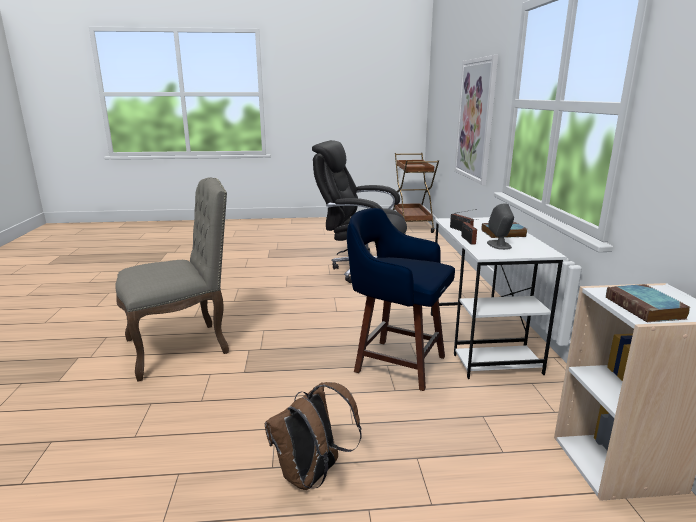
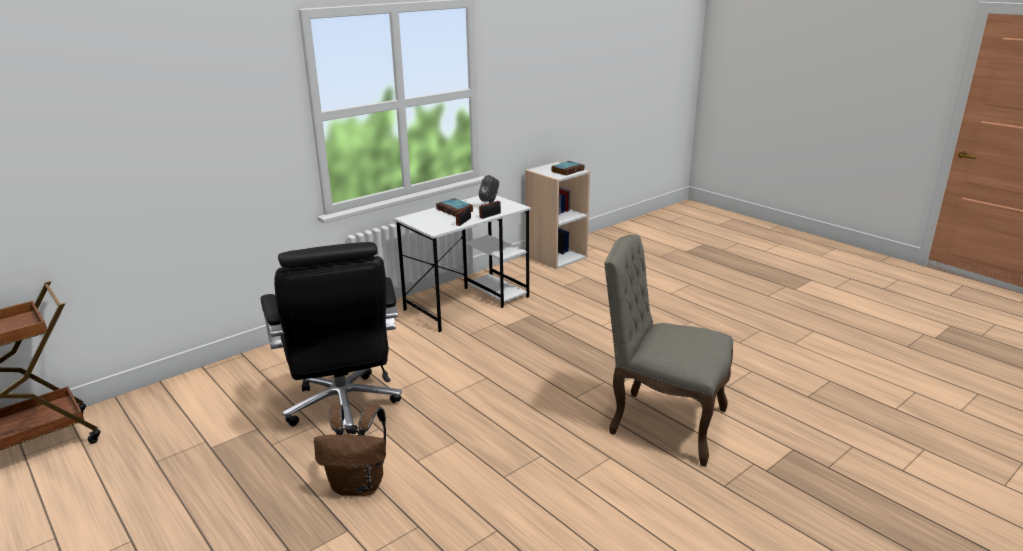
camera: 125 degrees left, 5 degrees up
brown backpack [265,382,362,490] -> brown backpack moved to [314,405,386,496]
blue stool [347,208,455,391] -> none
picture [455,55,498,185] -> none

